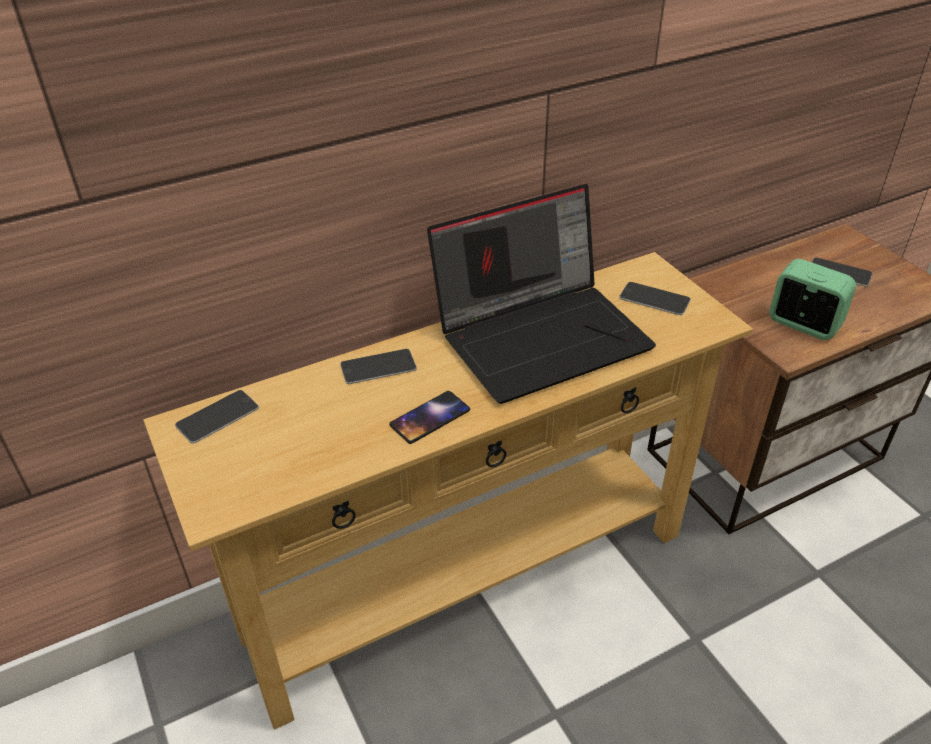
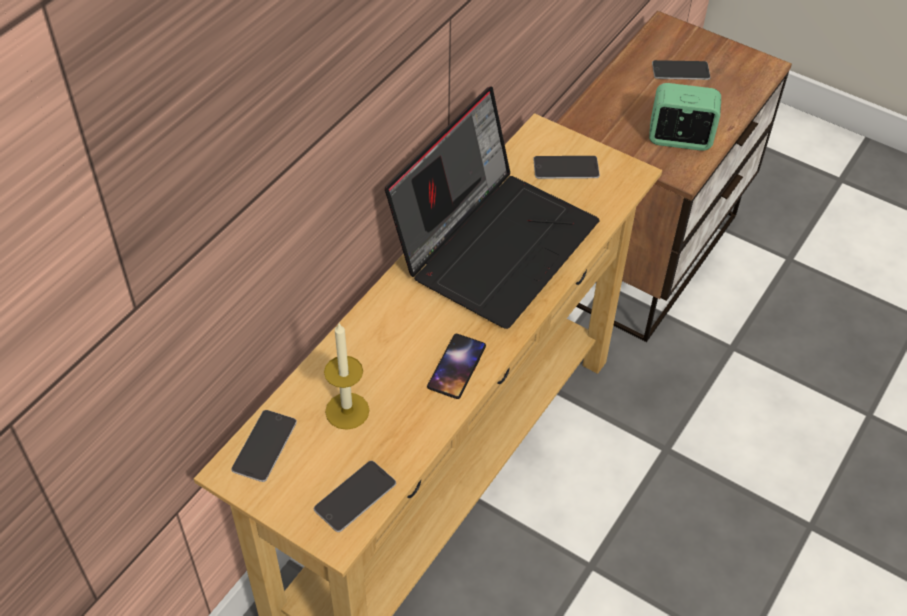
camera: 30 degrees left, 10 degrees up
phone [340,349,417,384] -> phone moved to [314,461,396,532]
none -> candle [324,323,369,430]

